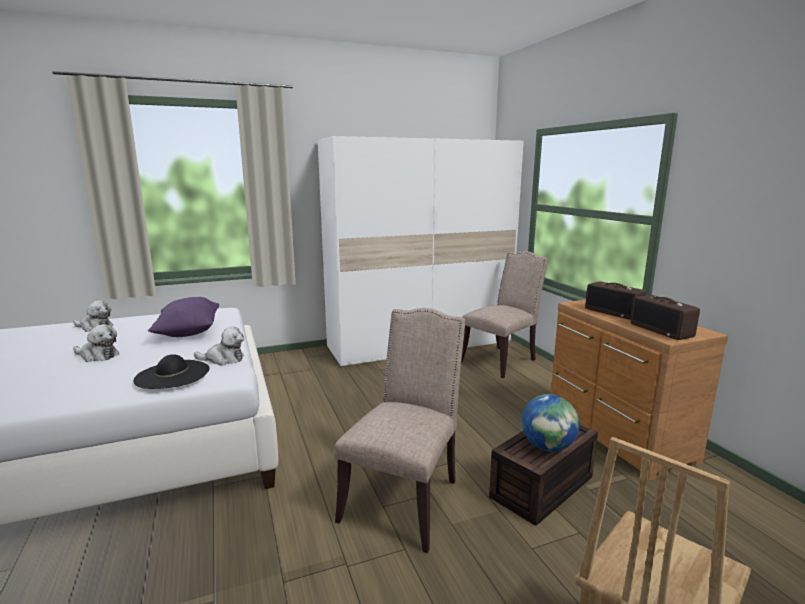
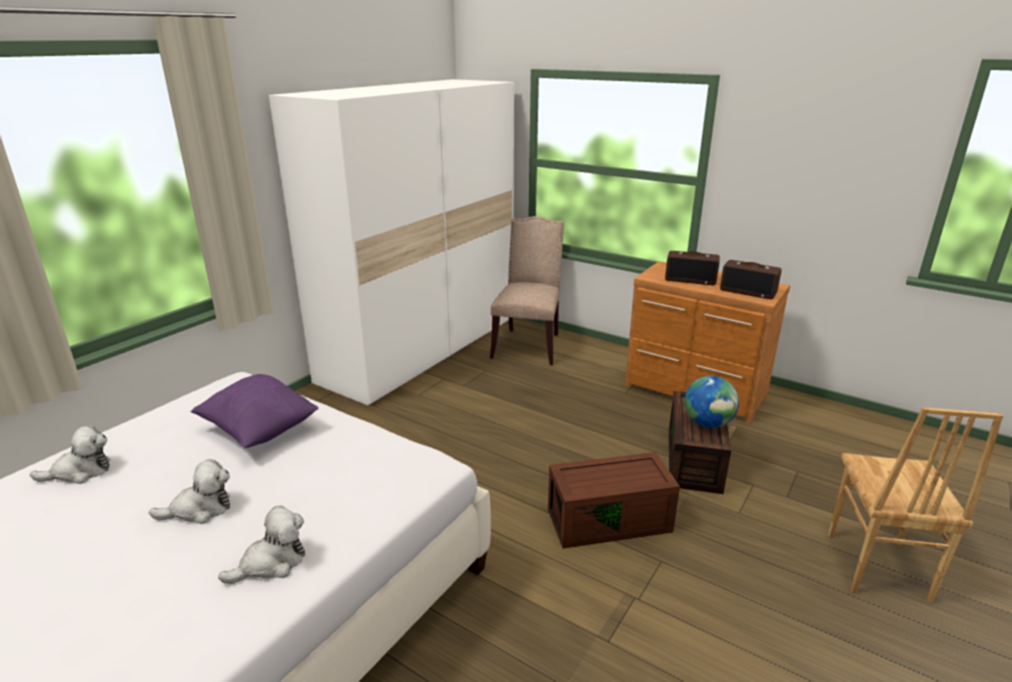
camera: 35 degrees left, 10 degrees up
black hat [133,354,210,389] -> none
plush toy [194,326,244,366] -> plush toy moved to [218,505,305,584]
beige chair [335,308,465,553] -> brown storage box [548,452,680,549]

